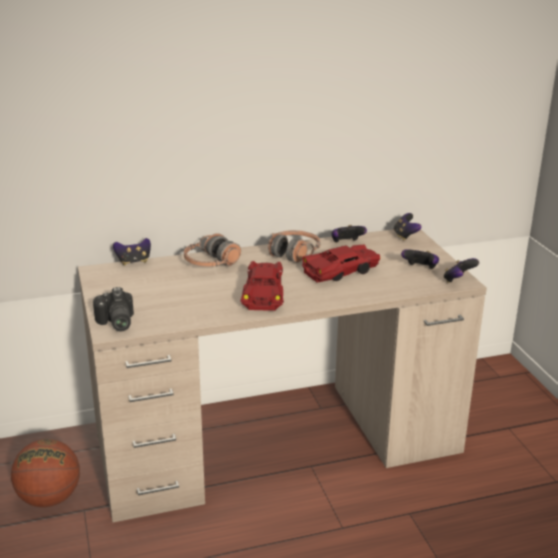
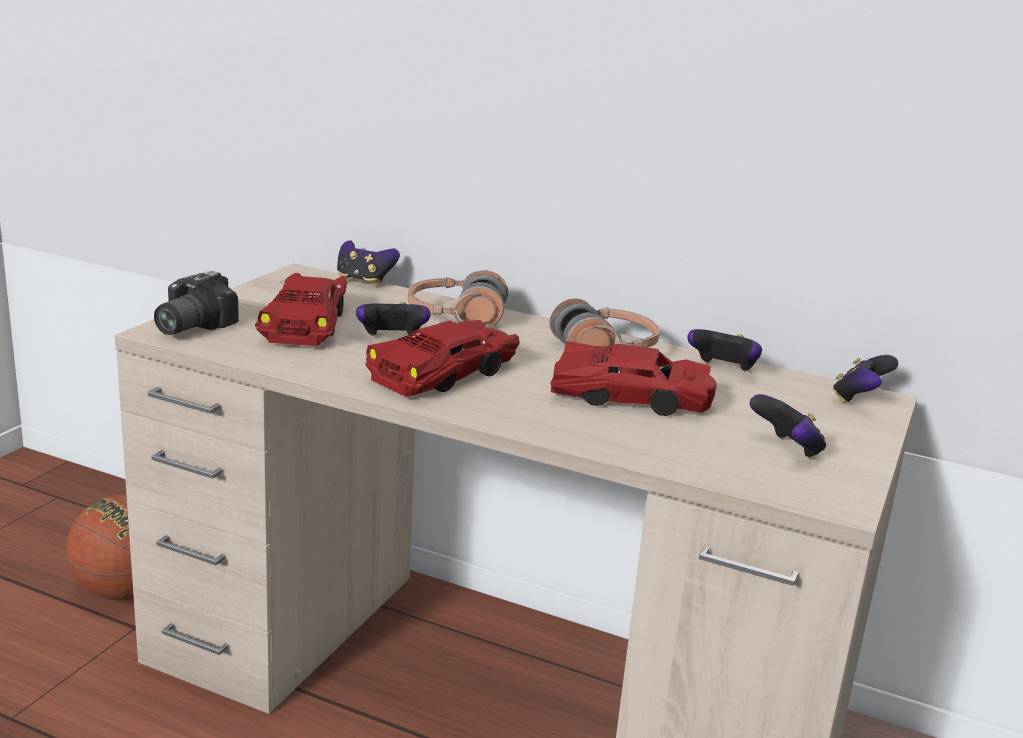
camera: 40 degrees right, 5 degrees down
game controller [443,258,479,283] -> game controller moved to [356,302,431,336]
none -> red toy car [255,273,347,346]

